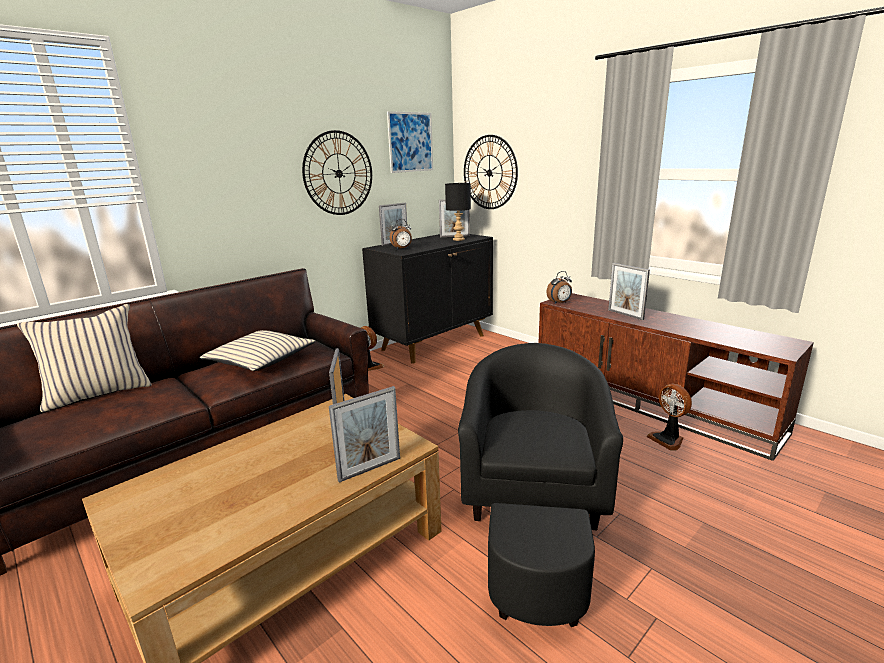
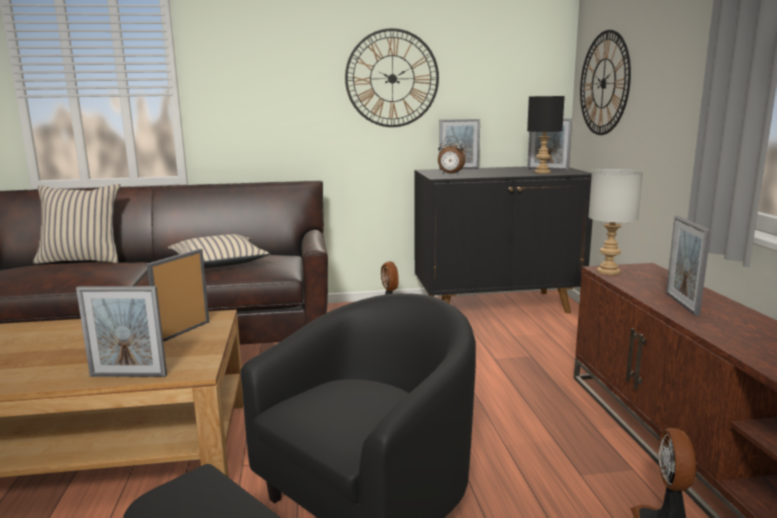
camera: 35 degrees right, 5 degrees down
picture [387,111,433,173] -> none
alarm clock [546,271,572,304] -> grey table lamp [588,169,643,275]

